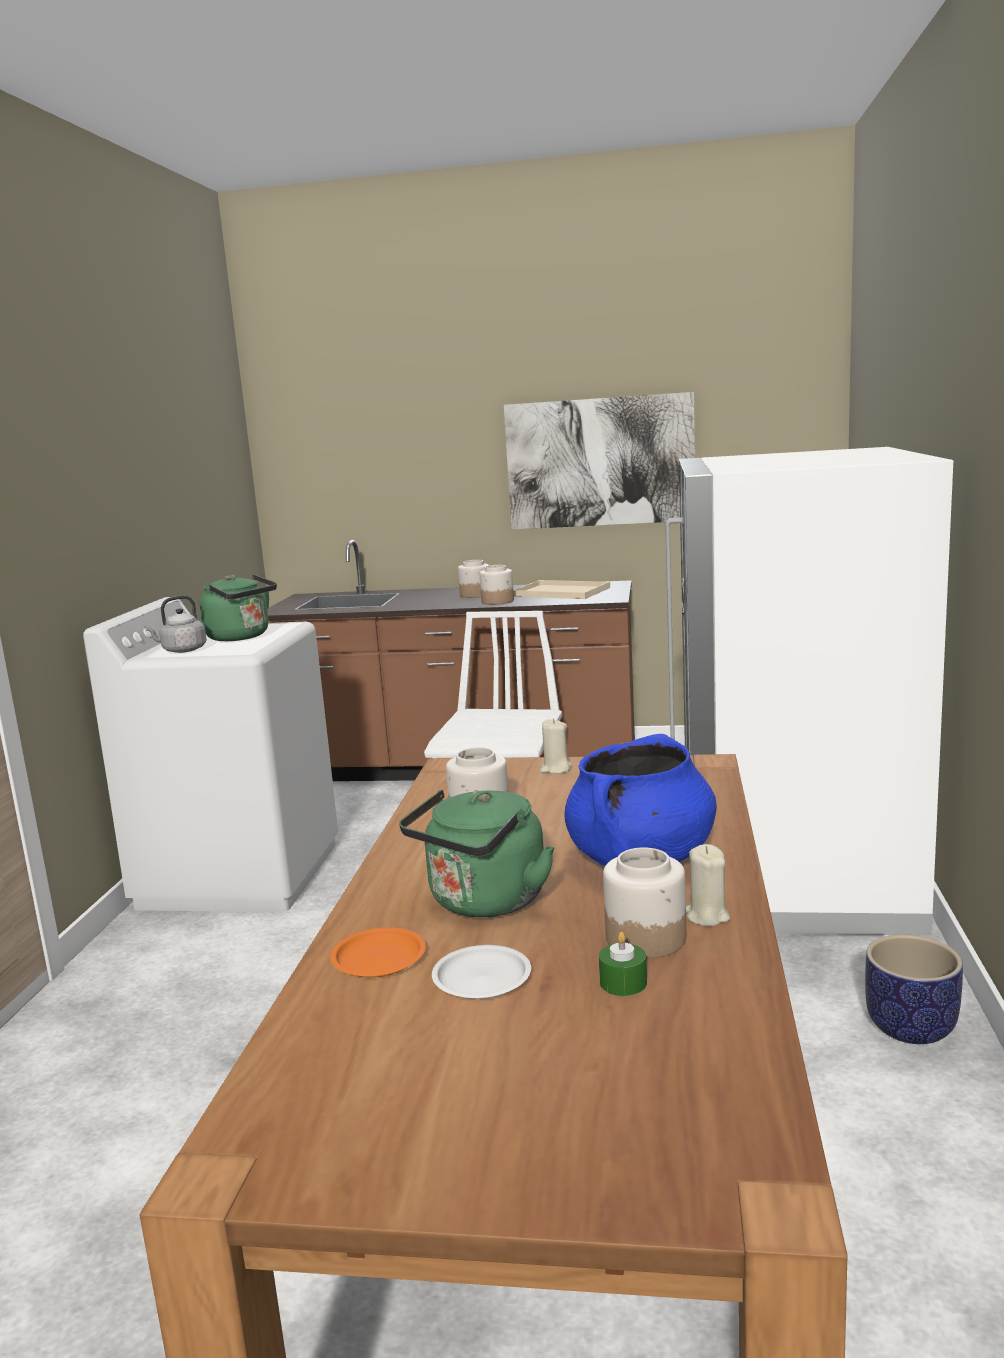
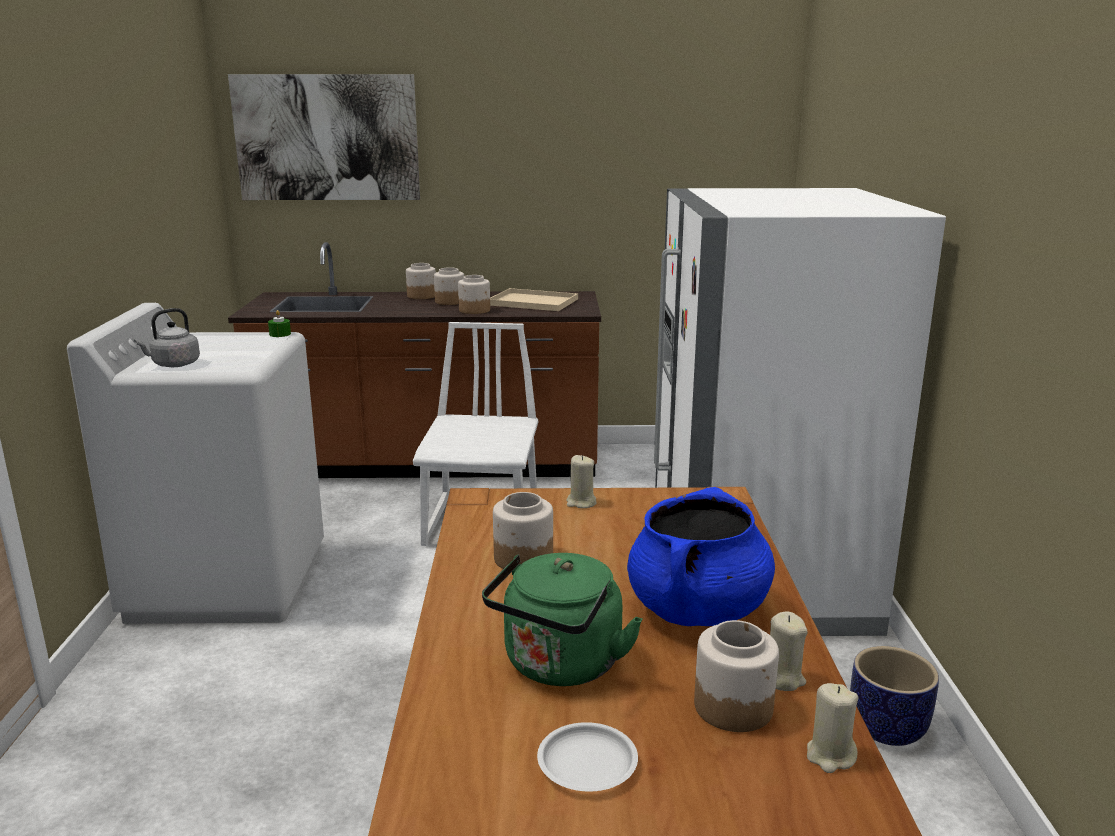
camera: 10 degrees left, 5 degrees up
green kettle [199,574,277,641] -> none
orange plate [330,927,426,977] -> none
picture [504,392,695,530] -> picture moved to [228,74,420,200]
green candle [599,932,647,996] -> green candle moved to [268,310,291,337]
none -> jar [406,263,436,299]
none -> beige candle [807,683,858,773]

